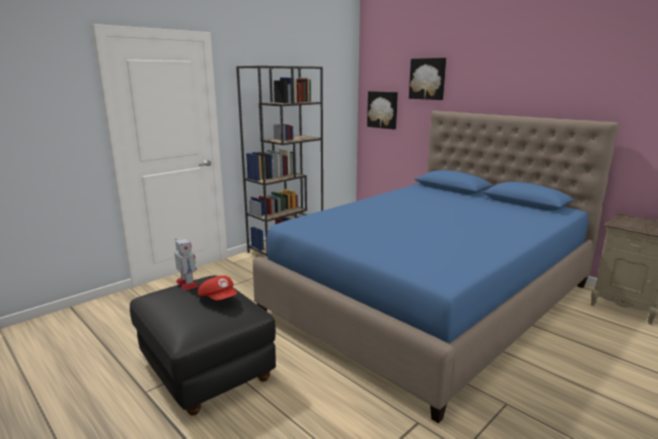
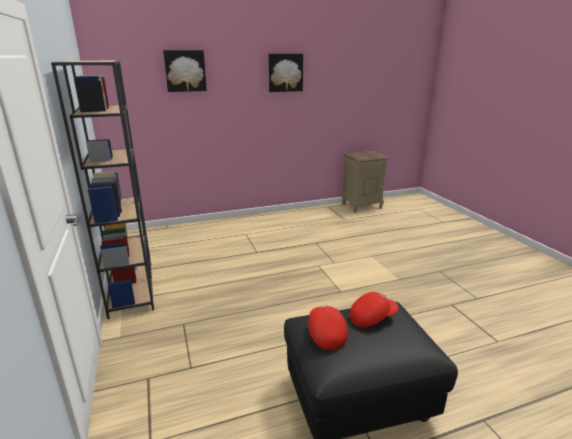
camera: 65 degrees left, 5 degrees up
toy robot [175,239,199,291] -> red cap [308,305,348,350]
blue bed [253,111,619,423] -> none
picture [367,91,398,129] -> picture moved to [268,54,303,92]

